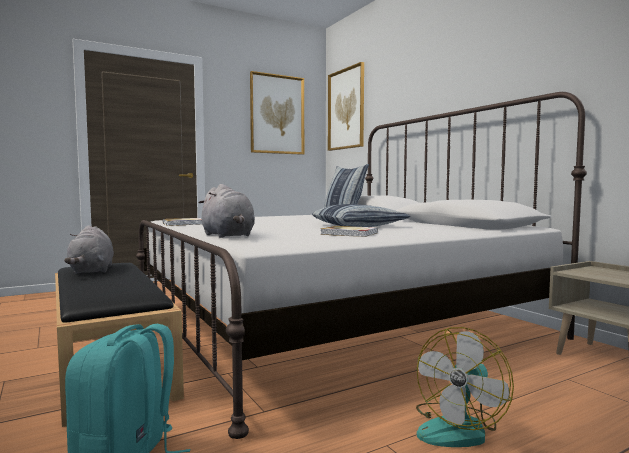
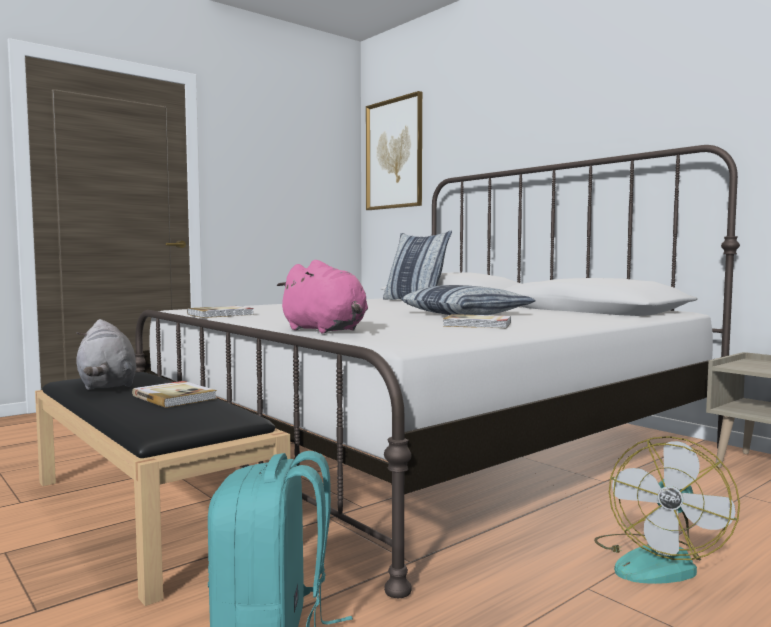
camera: 10 degrees left, 0 degrees up
grey plush toy [198,184,255,238] -> pink plush toy [277,260,368,333]
picture [250,71,304,155] -> none
none -> book [132,381,217,408]

